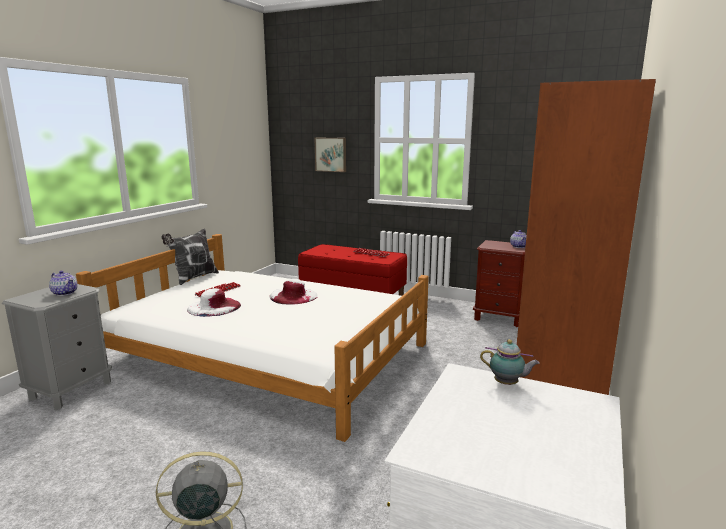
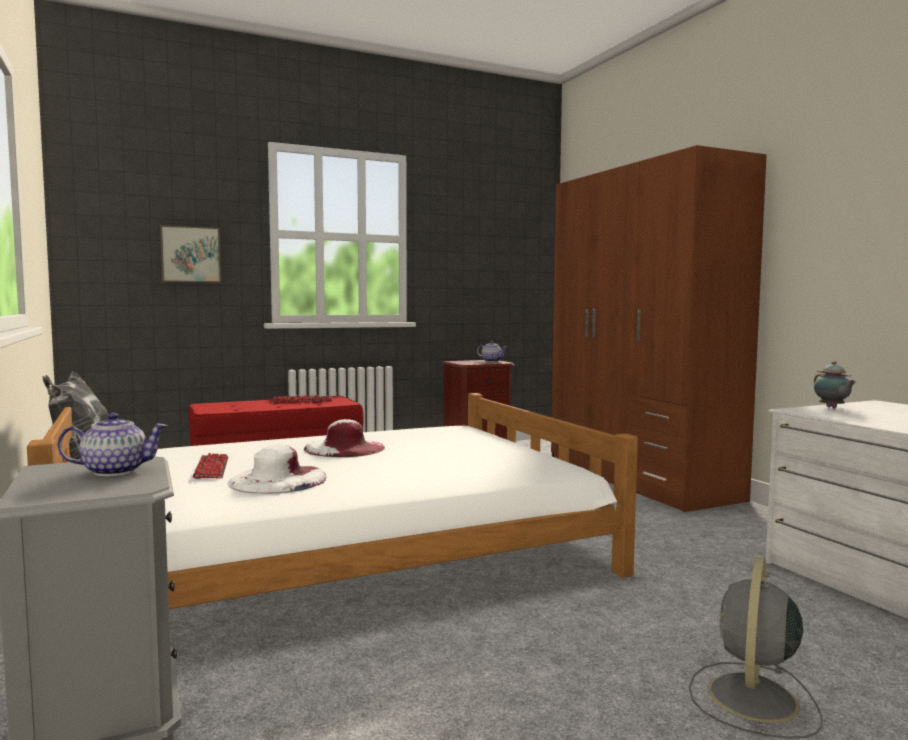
camera: 50 degrees left, 10 degrees down
teapot [480,339,540,385] -> teapot turned 105 degrees clockwise [814,361,856,408]

